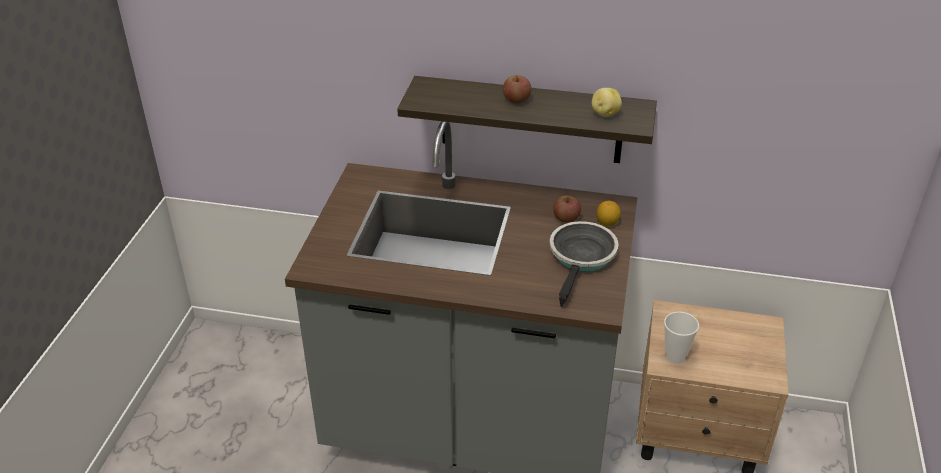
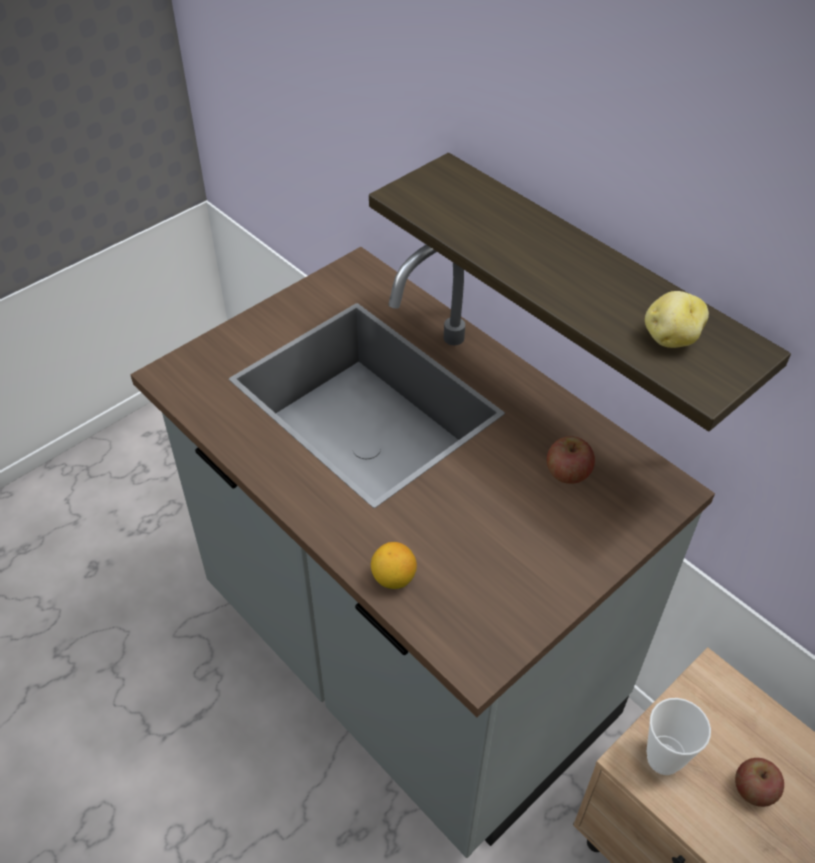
camera: 35 degrees right, 10 degrees up
apple [503,75,531,104] -> apple moved to [735,758,784,807]
frying pan [549,221,619,307] -> none
lemon [597,201,621,226] -> lemon moved to [371,542,417,589]

